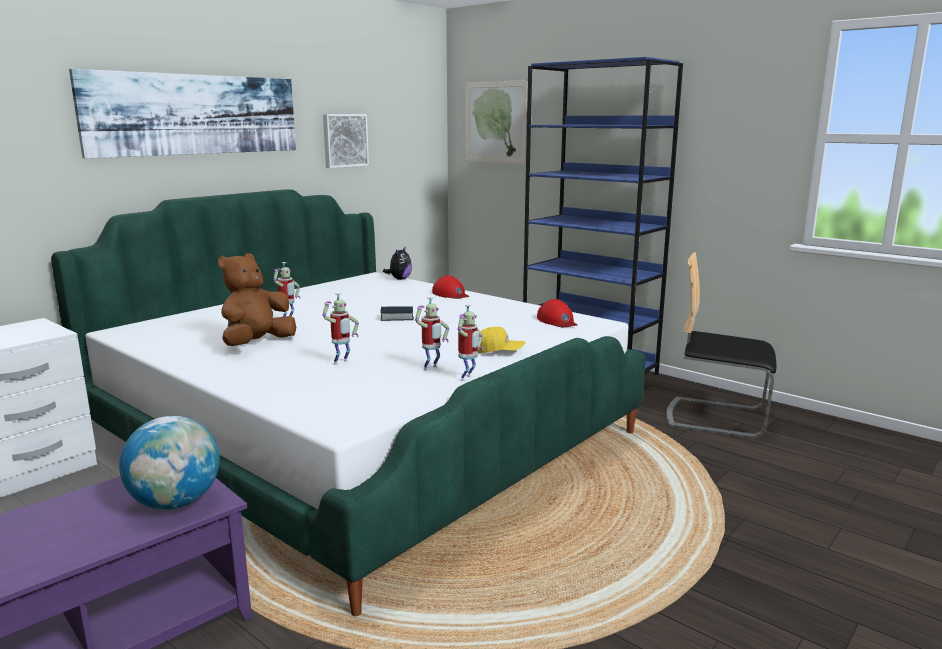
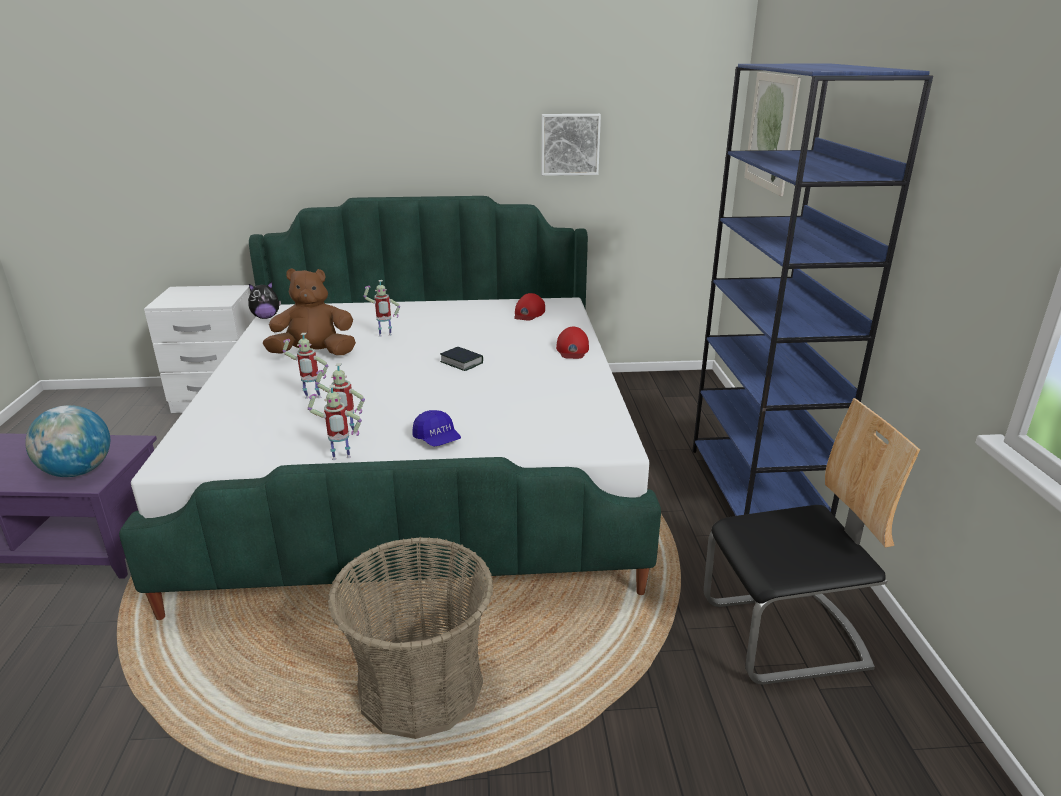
camera: 45 degrees right, 10 degrees up
picture [69,69,296,158] -> none
plush toy [383,246,412,280] -> plush toy moved to [248,282,281,319]
yellow cap [477,327,526,353] -> blue cap [412,410,461,447]
red cap [537,299,577,327] -> red cap moved to [514,293,545,320]
chair [666,252,776,439] -> chair turned 105 degrees clockwise [704,398,920,684]
none -> basket [328,537,494,739]

